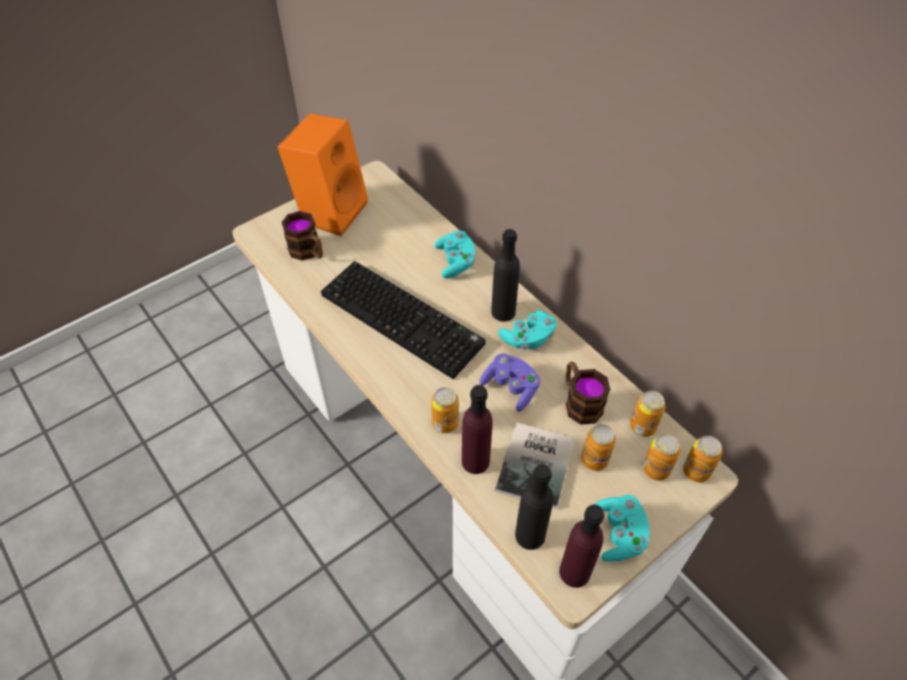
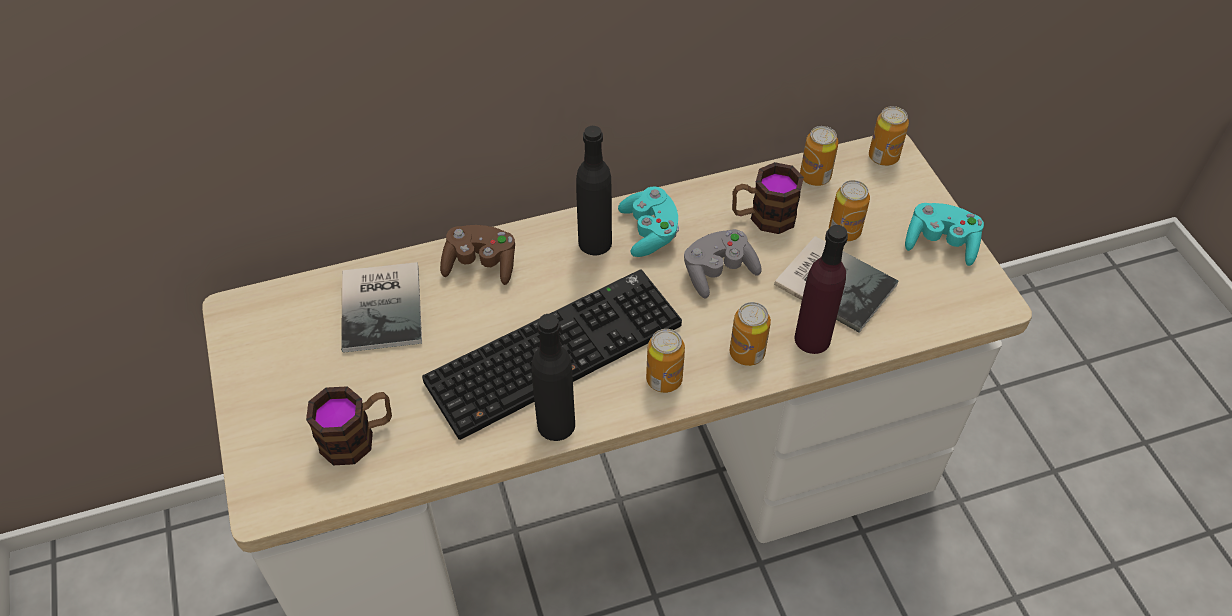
camera: 70 degrees left, 0 degrees up
orange speaker [277,113,368,236] -> none
turquoise game controller [434,230,475,278] -> brown game controller [440,225,515,285]
purple game controller [479,354,540,412] -> grey game controller [684,229,762,298]
black bottle [515,464,553,550] -> black bottle moved to [532,314,575,441]
purple bottle [559,504,604,588] -> none
can [643,434,680,481] -> can moved to [646,329,685,393]
none -> book [341,262,422,352]

